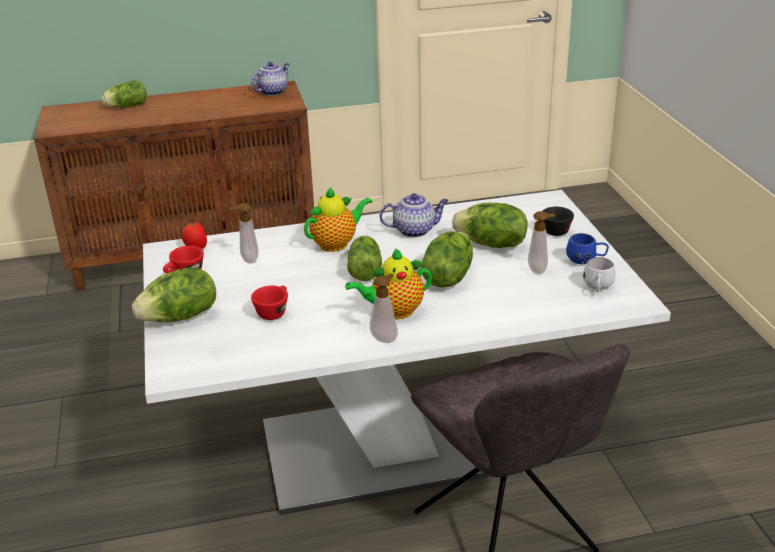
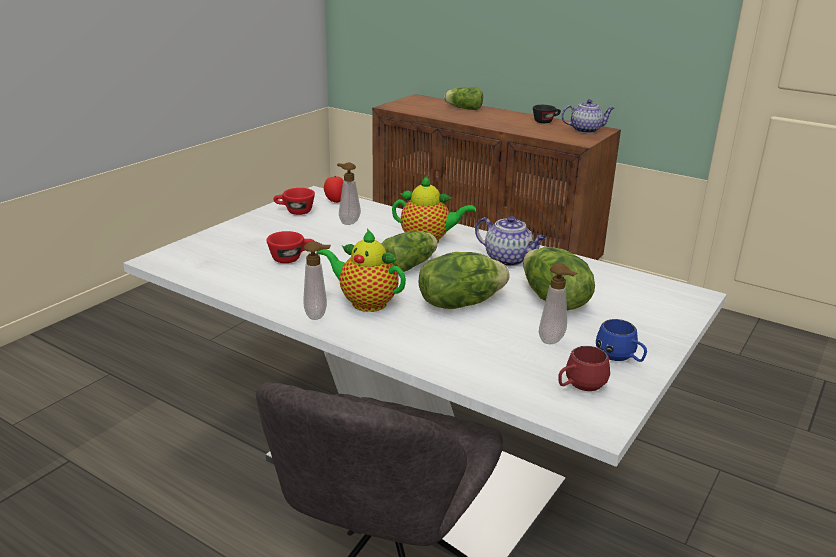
camera: 45 degrees right, 5 degrees down
lettuce [132,268,216,322] -> none
black cup [542,207,574,236] -> black cup moved to [533,105,561,123]
white mug [583,257,615,292] -> red mug [558,346,610,391]

